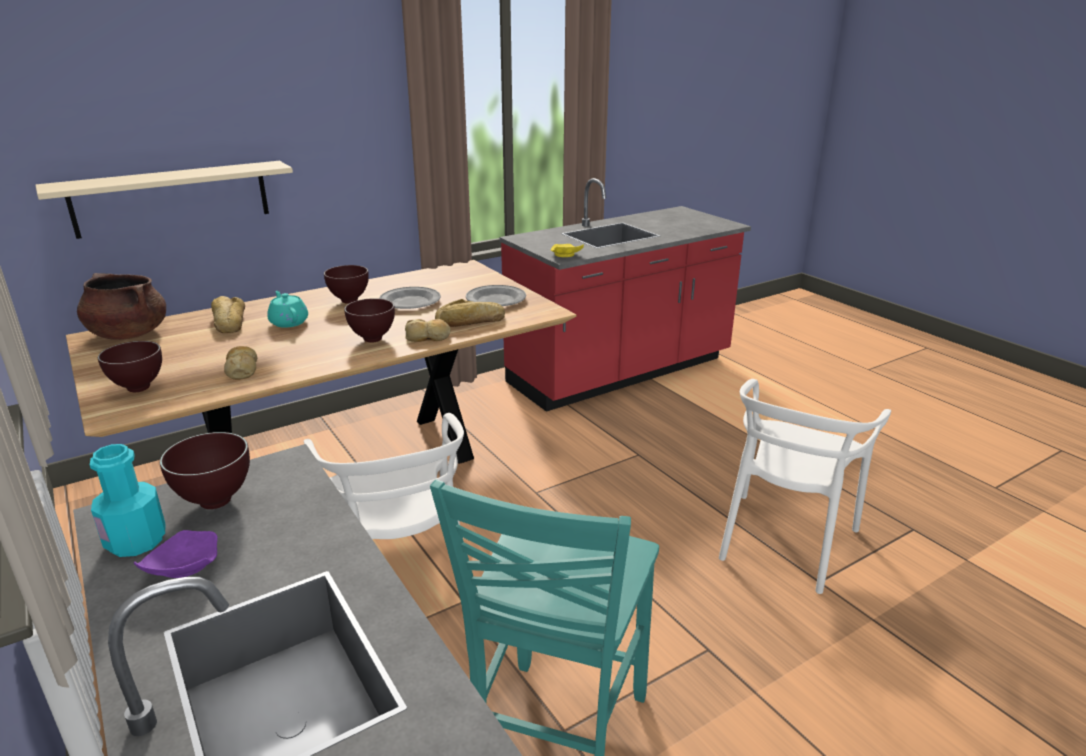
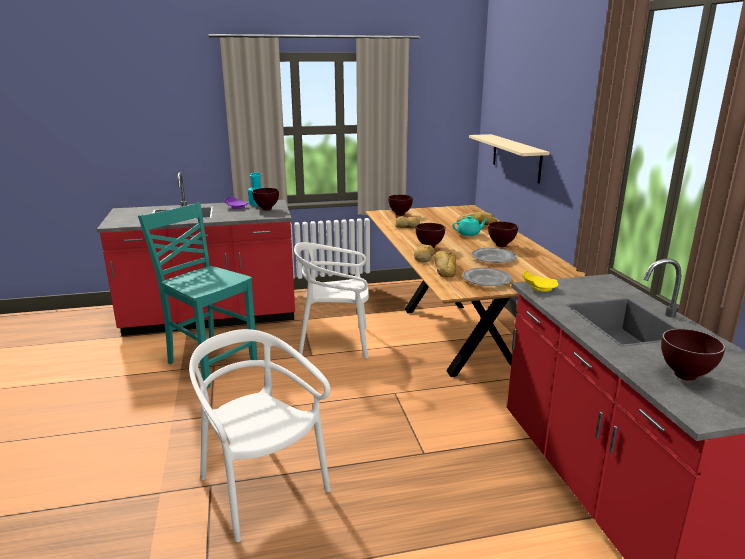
camera: 110 degrees right, 5 degrees down
brown cooking pot [77,273,166,340] -> none
none -> brown bowl [661,329,725,381]

